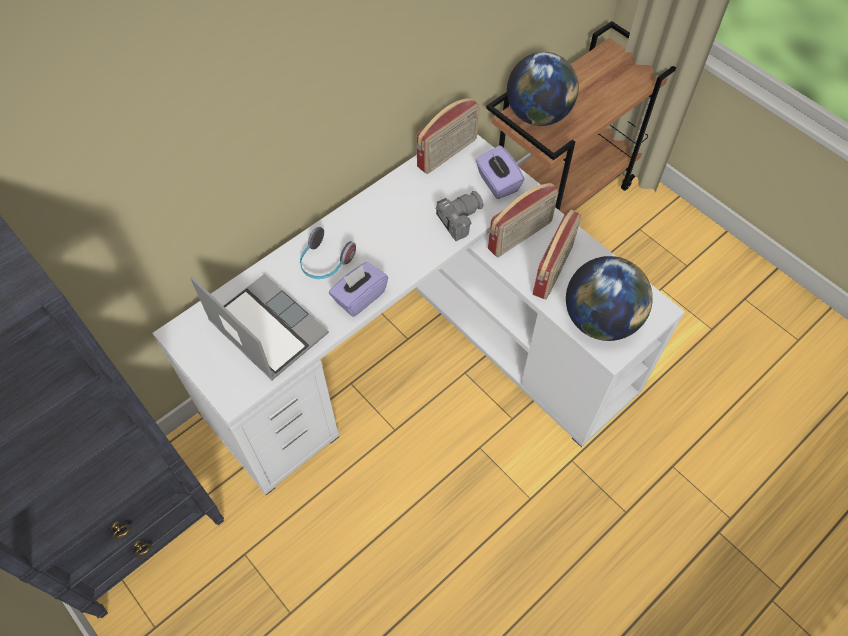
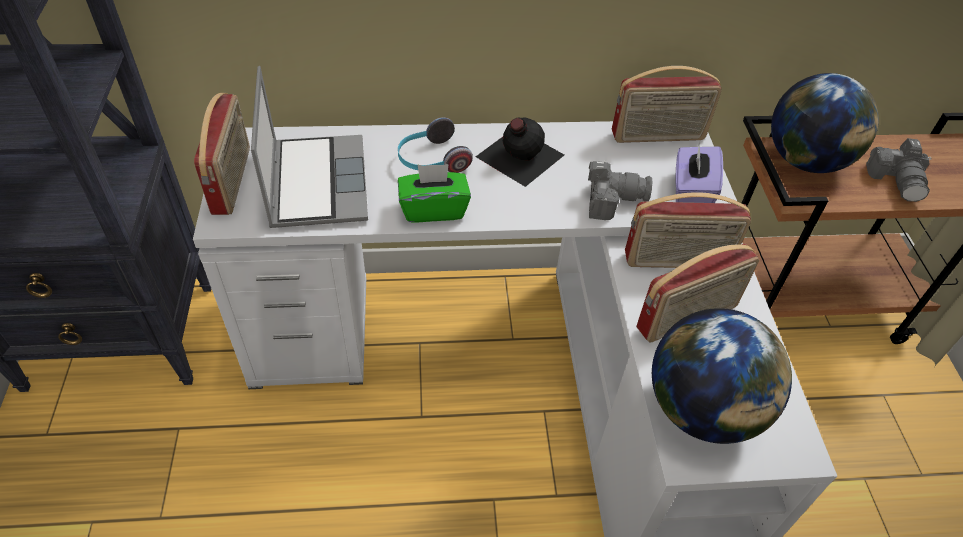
camera: 35 degrees right, 10 degrees down
purple tissue box [329,262,388,317] -> green tissue box [398,164,471,223]
none -> radio [194,93,250,215]
none -> black bottle [476,117,564,187]
none -> camera [866,138,932,202]

